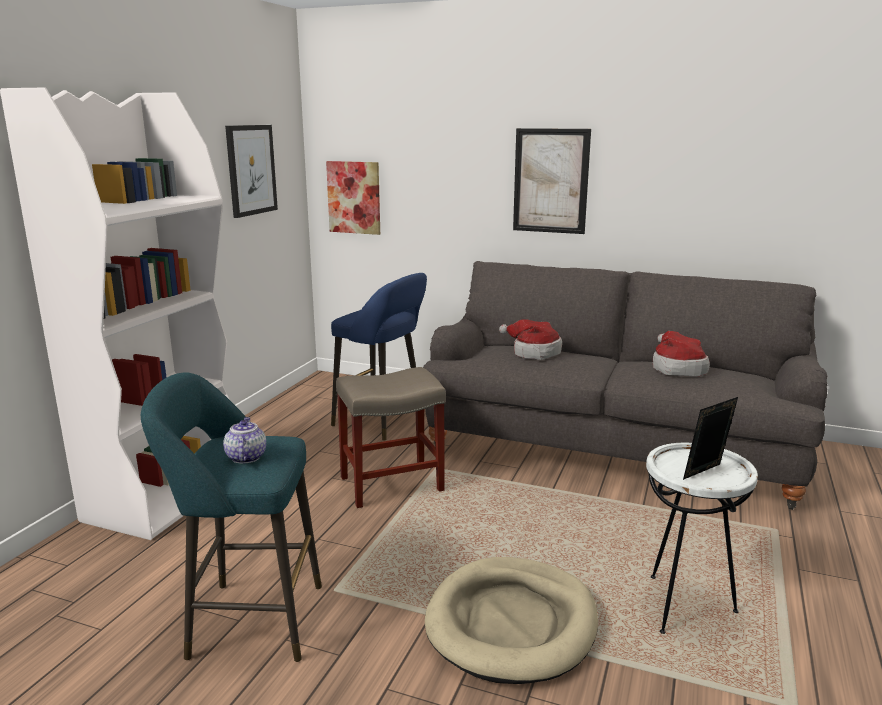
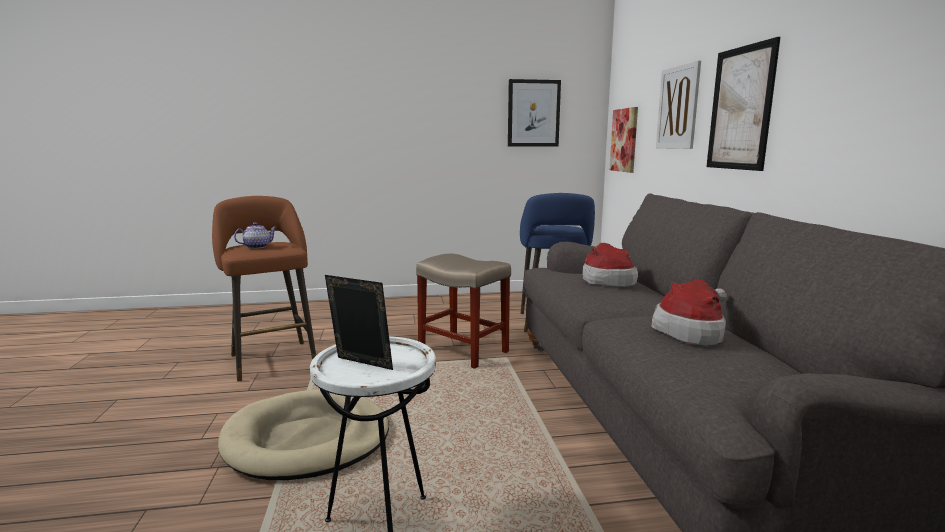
camera: 60 degrees right, 5 degrees down
white bookcase [0,87,230,540] -> none
turquoise stool [141,372,322,662] -> brown stool [212,196,316,381]
none -> picture [656,60,701,149]

